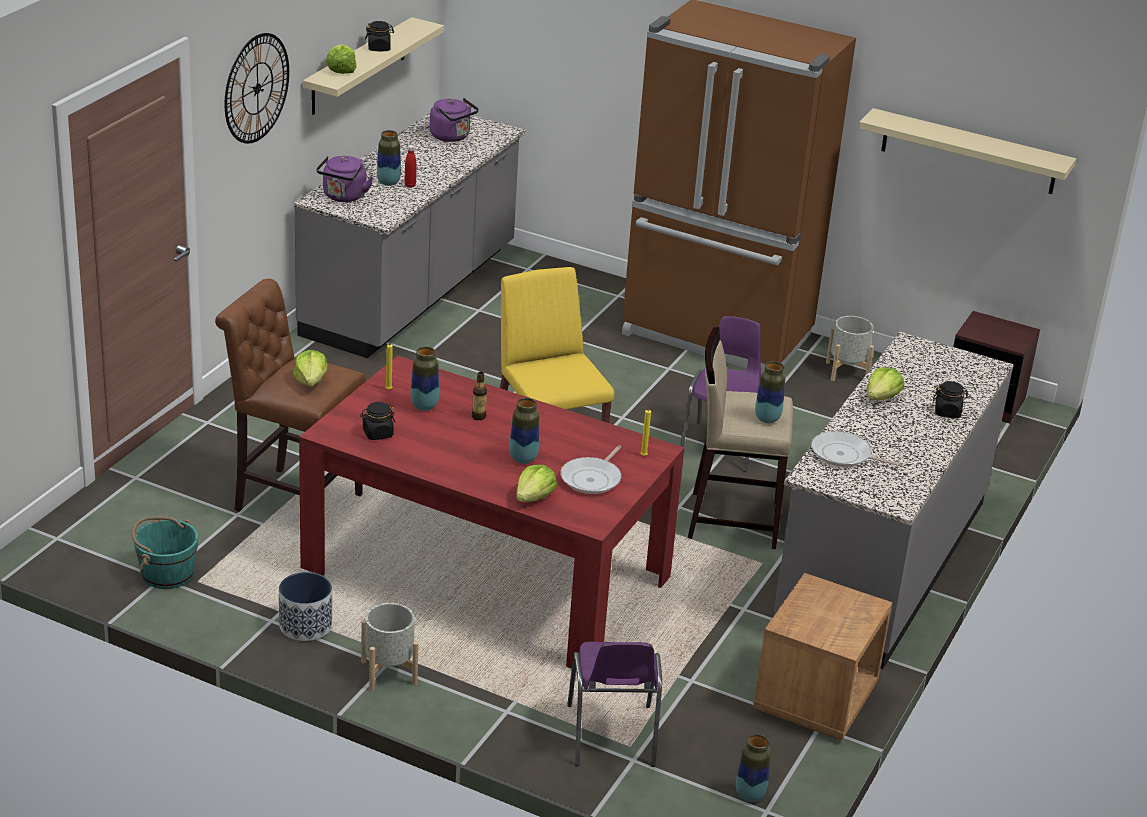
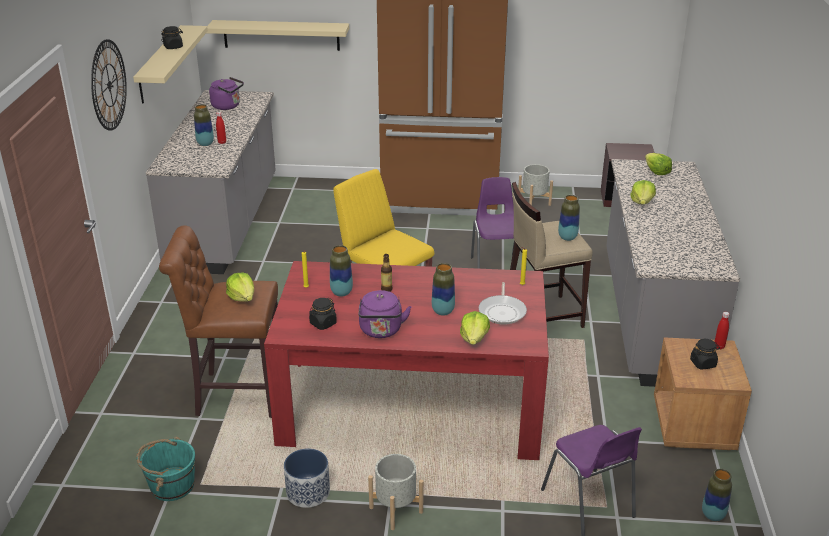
camera: 20 degrees left, 0 degrees up
purple kettle [316,156,373,202] -> purple kettle moved to [359,290,411,338]
lettuce [326,44,357,74] -> lettuce moved to [645,153,672,175]
frying pan [811,431,904,467] -> none
beige shelf [858,108,1076,194] -> beige shelf moved to [207,20,349,51]
black jar [933,381,969,418] -> black jar moved to [690,339,720,370]
none -> red bottle [714,312,730,349]

